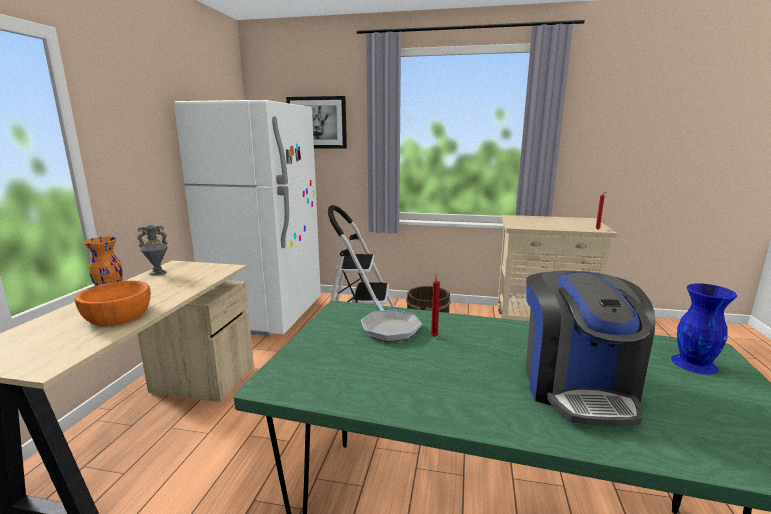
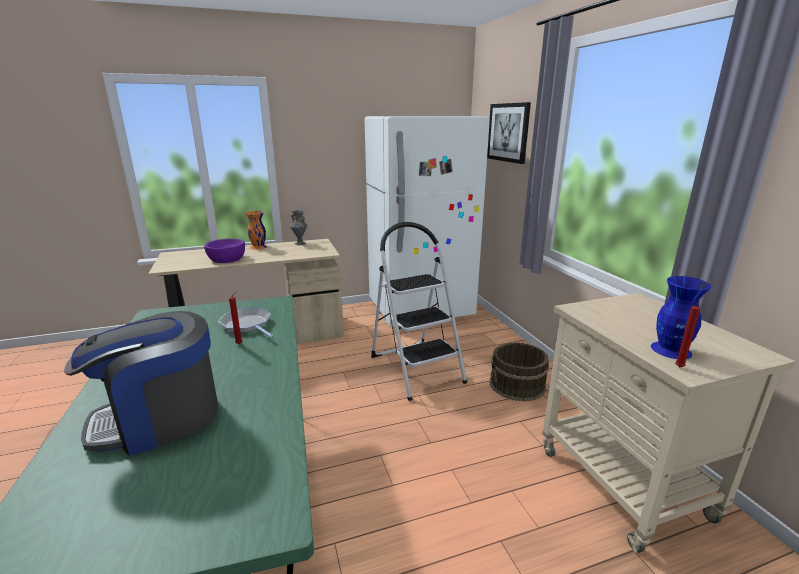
camera: 60 degrees right, 5 degrees up
orange bowl [75,281,151,326] -> purple bowl [204,238,245,263]
frying pan [361,298,422,342] -> frying pan turned 90 degrees clockwise [218,308,274,338]
blue vase [671,283,737,375] -> blue vase moved to [651,276,711,359]

